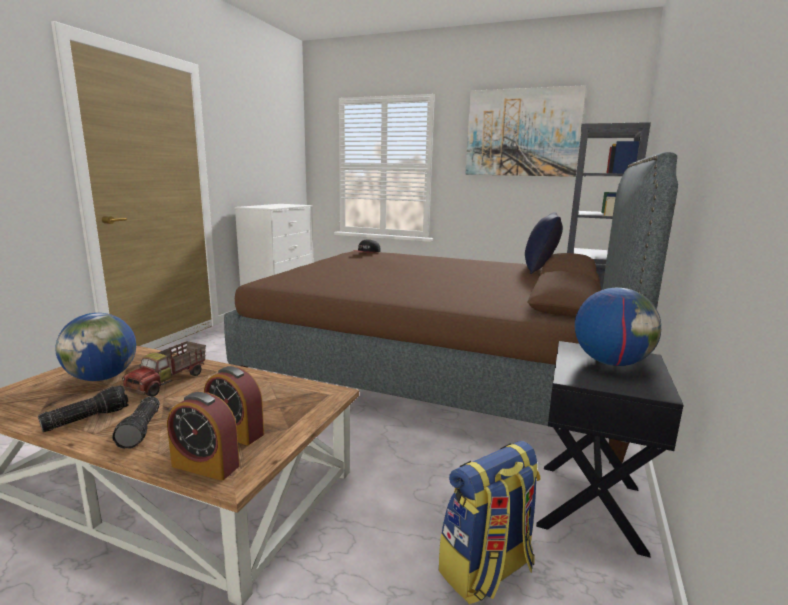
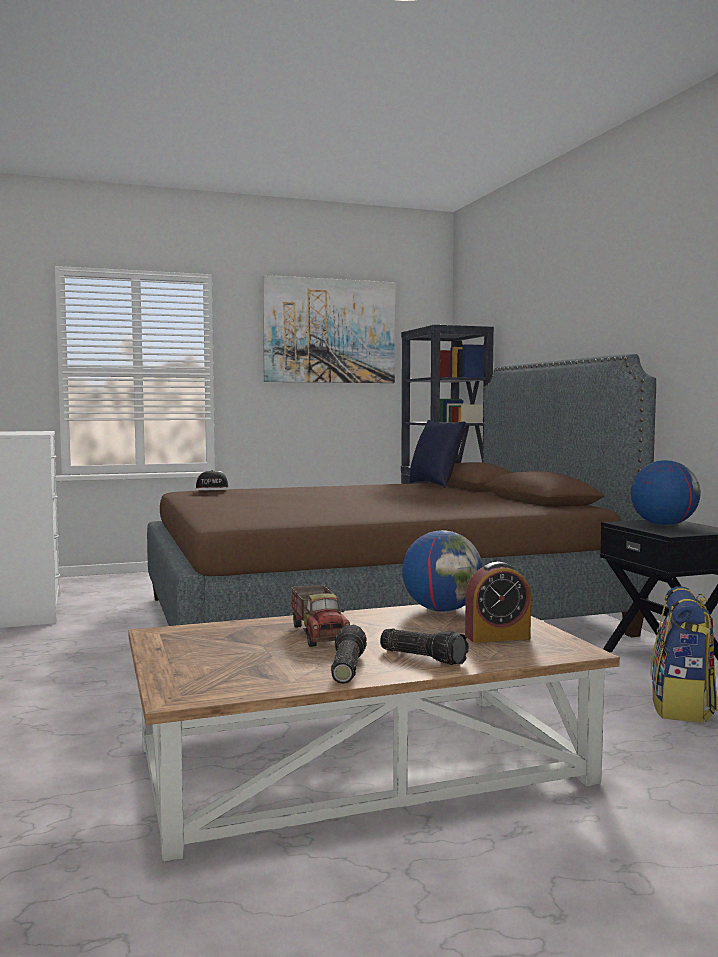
camera: 40 degrees left, 10 degrees down
globe [55,313,136,381] -> globe moved to [402,530,483,612]
alarm clock [167,392,240,481] -> none

